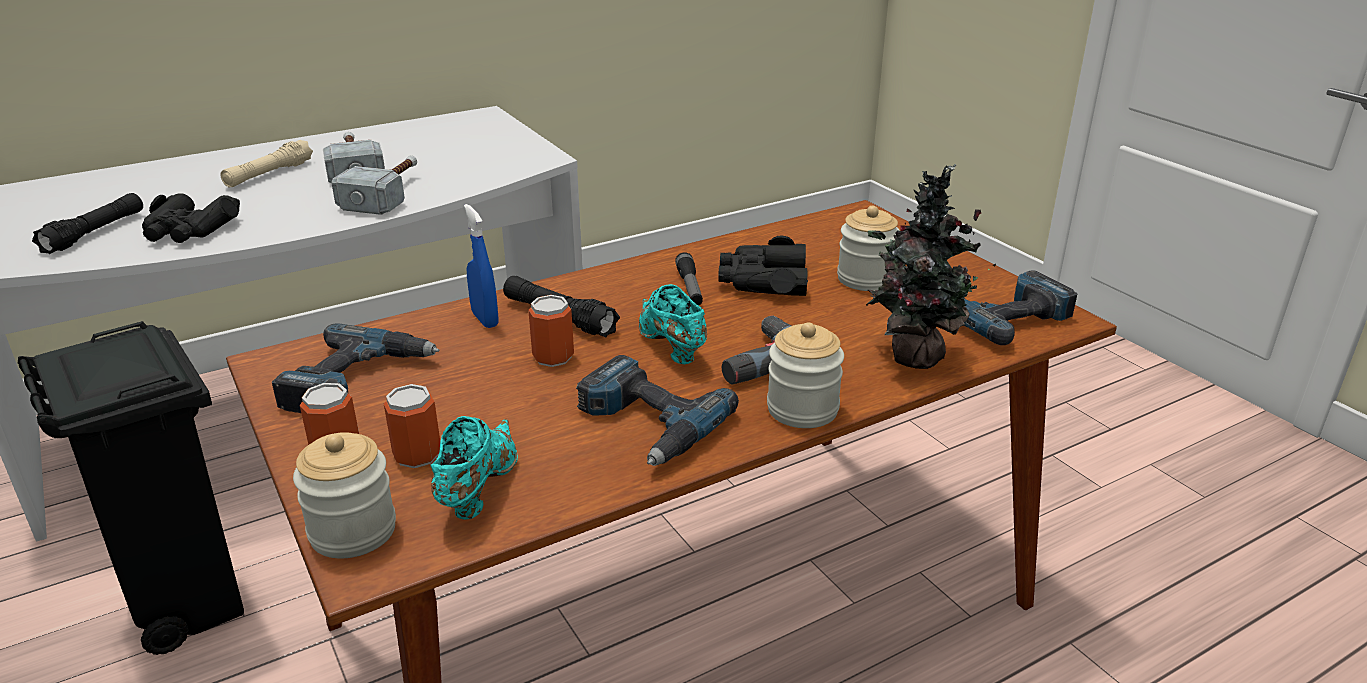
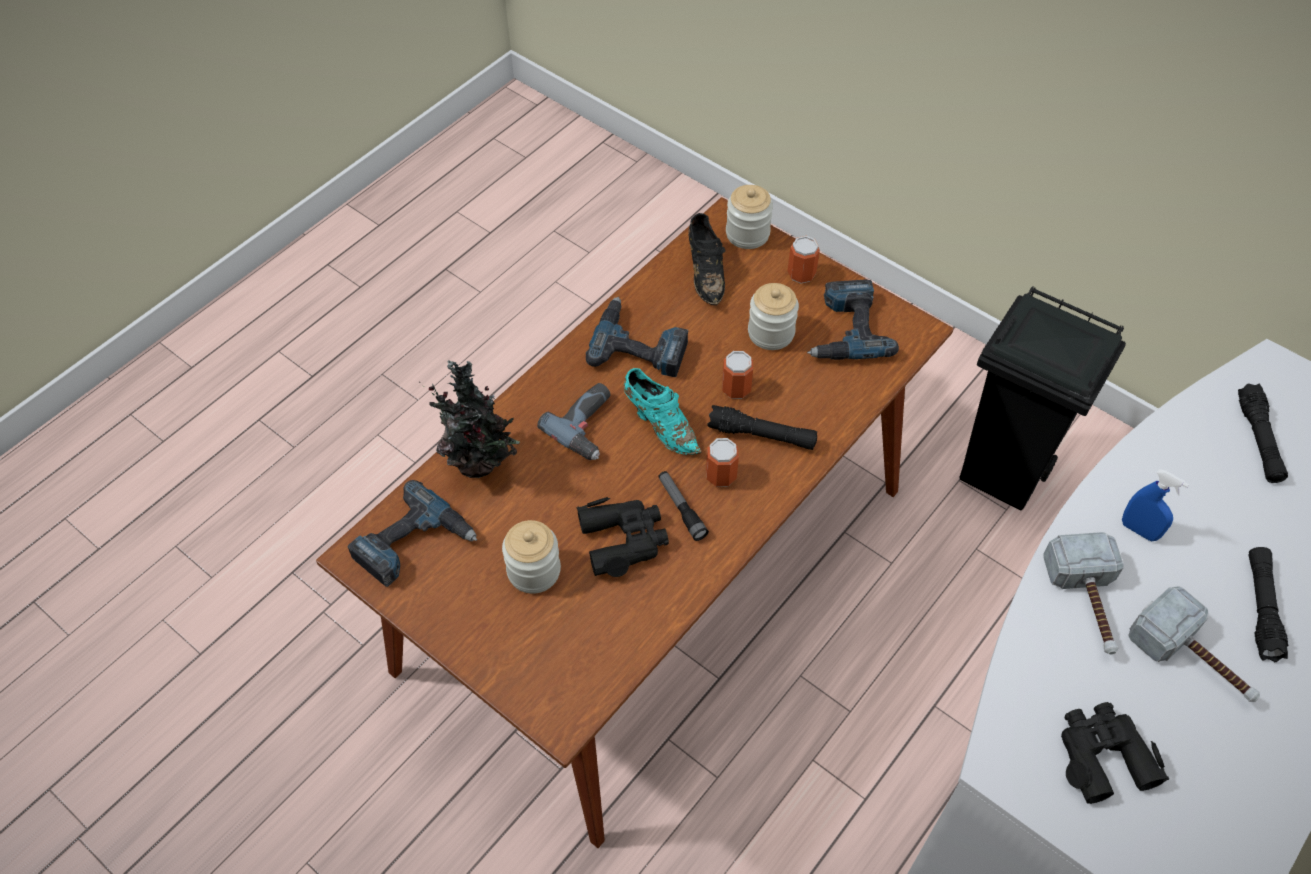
camera: 160 degrees right, 25 degrees up
black binoculars [142,193,240,243] -> black binoculars moved to [1061,702,1169,804]
beige flashlight [220,140,313,187] -> black flashlight [1248,547,1288,662]
can [384,384,440,468] -> can moved to [706,438,739,487]
turquoise shoe [430,416,518,520] -> black shoe [688,213,725,306]
blue spray bottle [464,204,498,328] -> blue spray bottle moved to [1122,469,1190,541]
jar [767,322,844,428] -> jar moved to [748,283,799,350]

